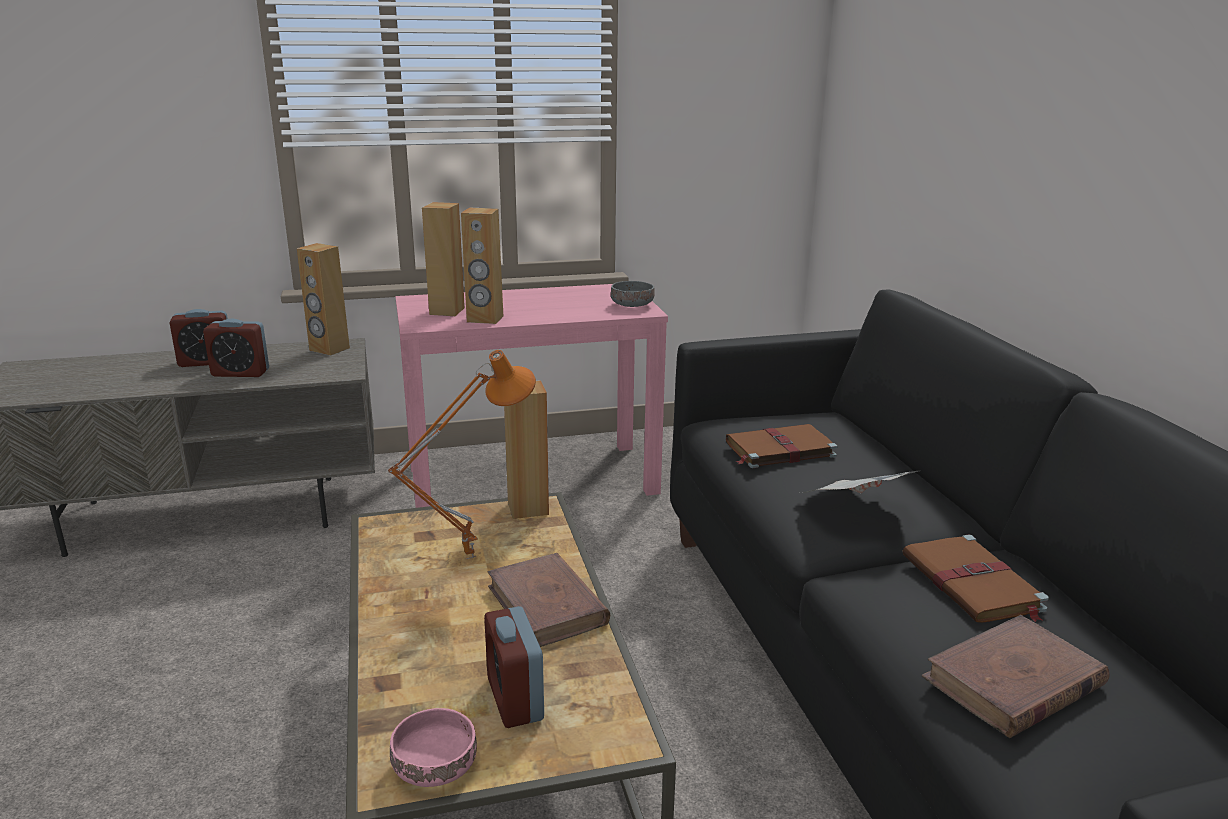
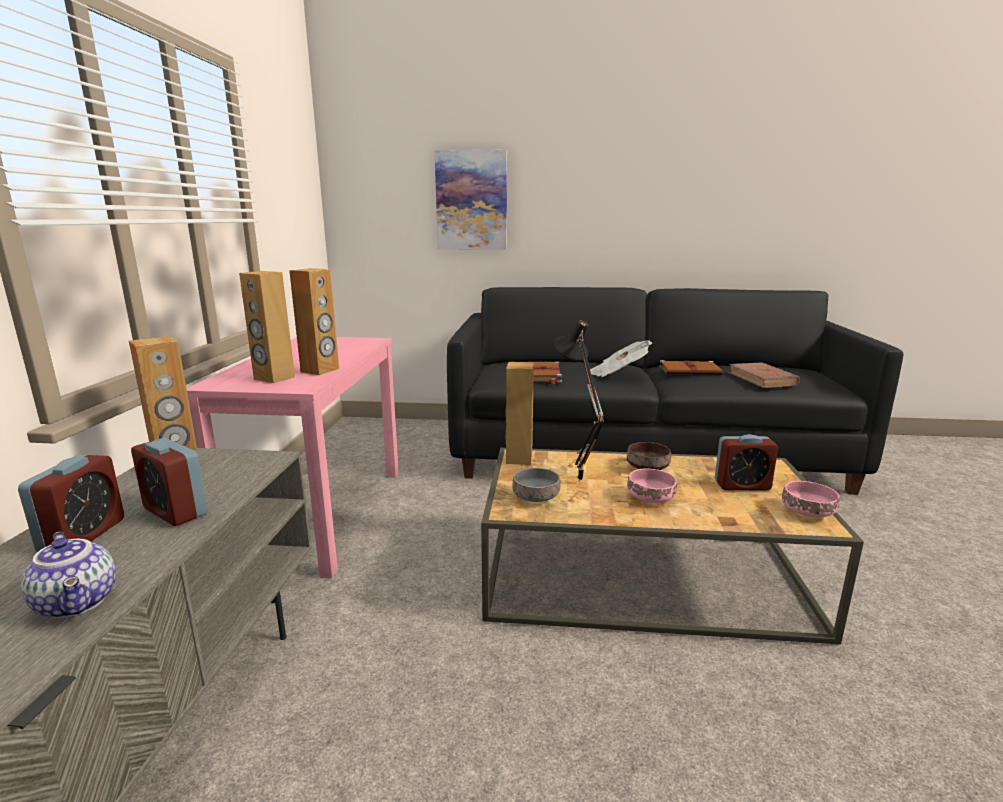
camera: 70 degrees left, 5 degrees down
alarm clock [203,318,269,377] -> alarm clock turned 105 degrees clockwise [131,438,208,526]
orange table lamp [388,350,536,559] -> black table lamp [553,320,604,484]
brown book [488,553,610,647] -> brown bowl [627,442,671,470]
grey bowl [611,281,655,307] -> grey bowl moved to [512,468,561,502]
none -> teapot [21,532,116,619]
none -> picture [435,150,507,250]
none -> pink bowl [627,469,677,503]

